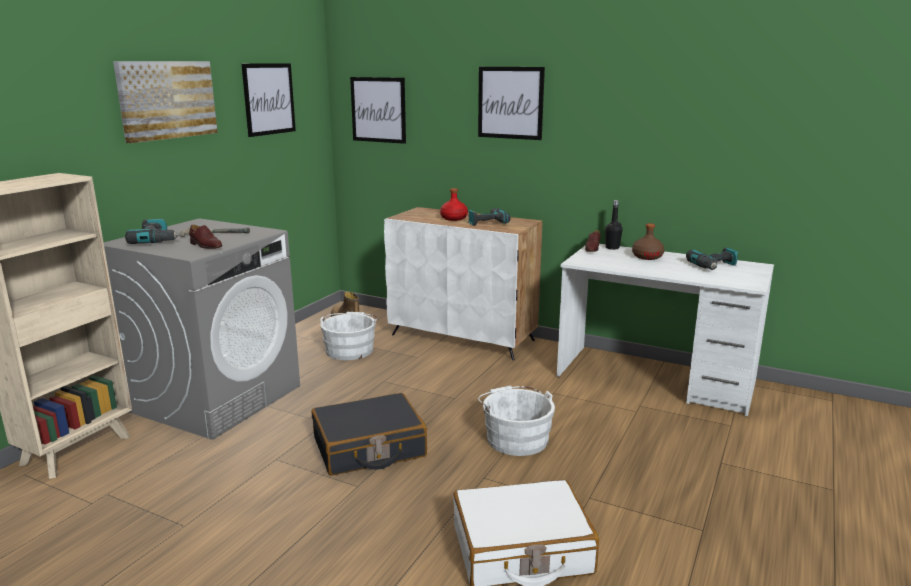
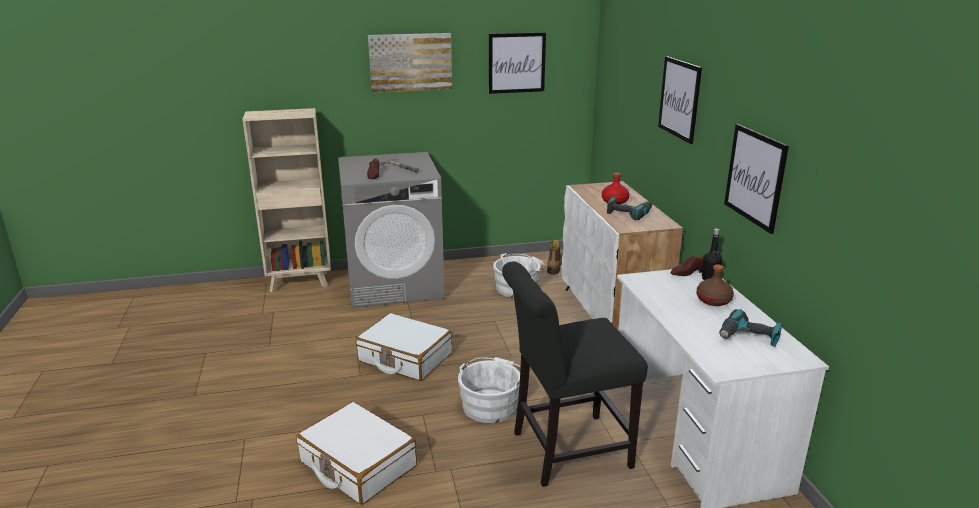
camera: 50 degrees right, 5 degrees up
power drill [125,219,181,244] -> none
black suitcase [312,393,427,476] -> white suitcase [356,313,452,381]
picture [350,77,406,144] -> picture moved to [724,124,789,234]
none -> black chair [502,261,648,487]

